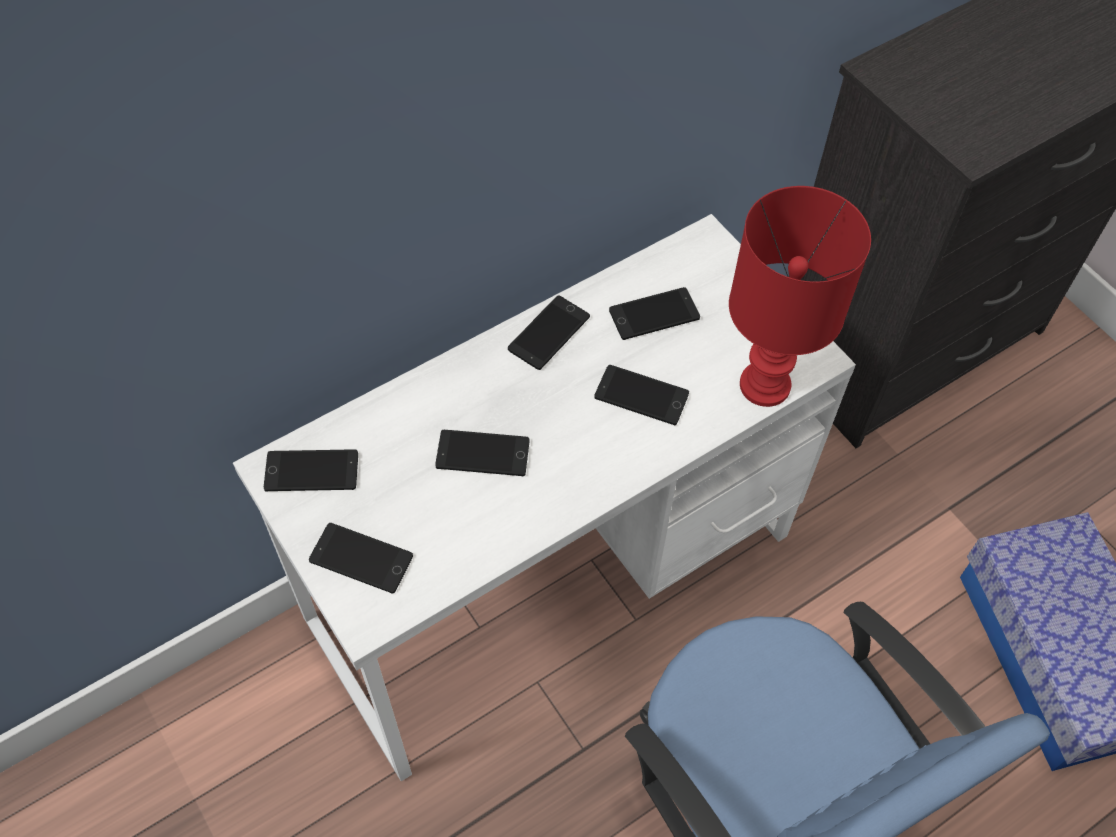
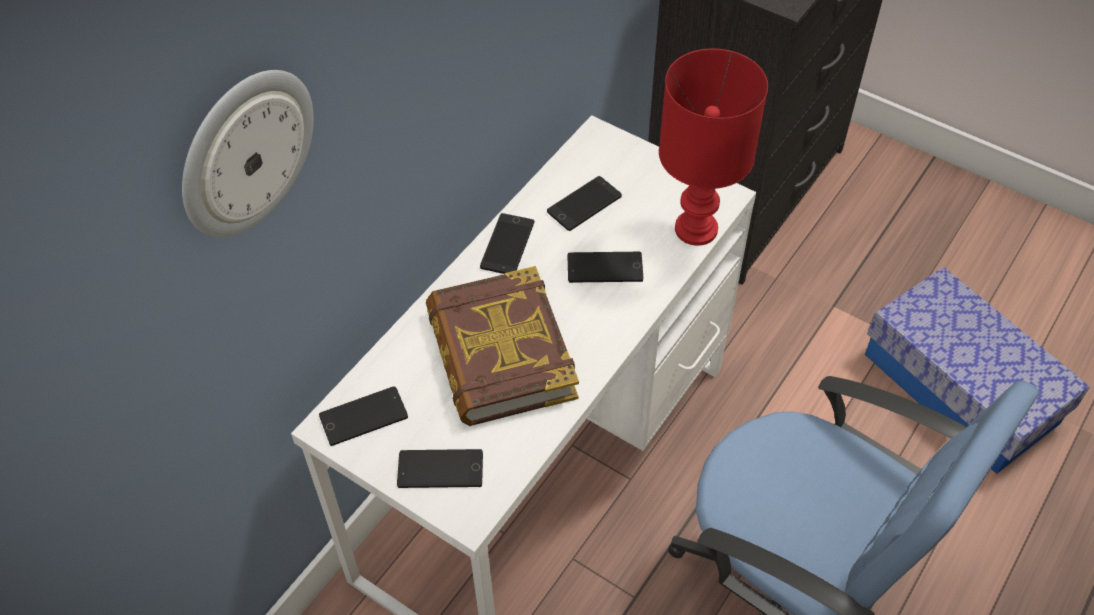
camera: 20 degrees left, 5 degrees down
phone [435,430,529,476] -> book [426,266,579,426]
none -> wall clock [182,70,314,237]

